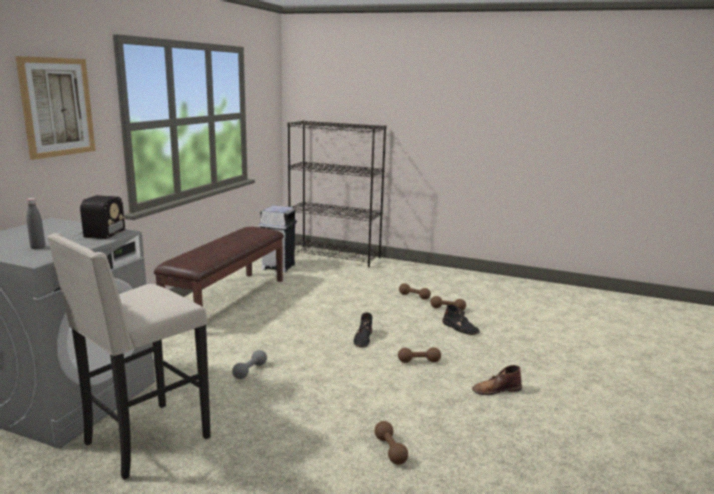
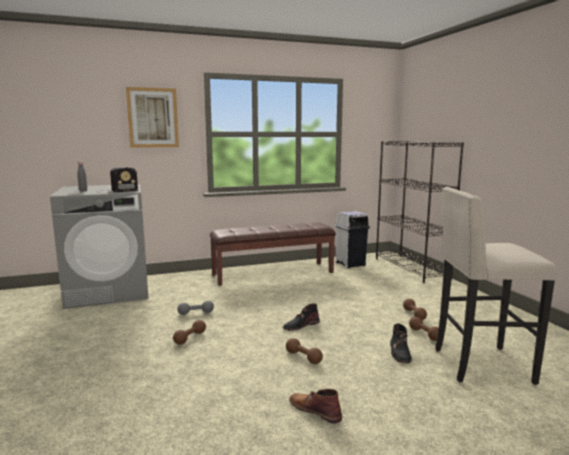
camera: 50 degrees right, 5 degrees down
beige stool [47,233,211,480] -> beige stool moved to [435,187,557,385]
brown dumbbell [374,421,408,465] -> brown dumbbell moved to [173,320,206,345]

